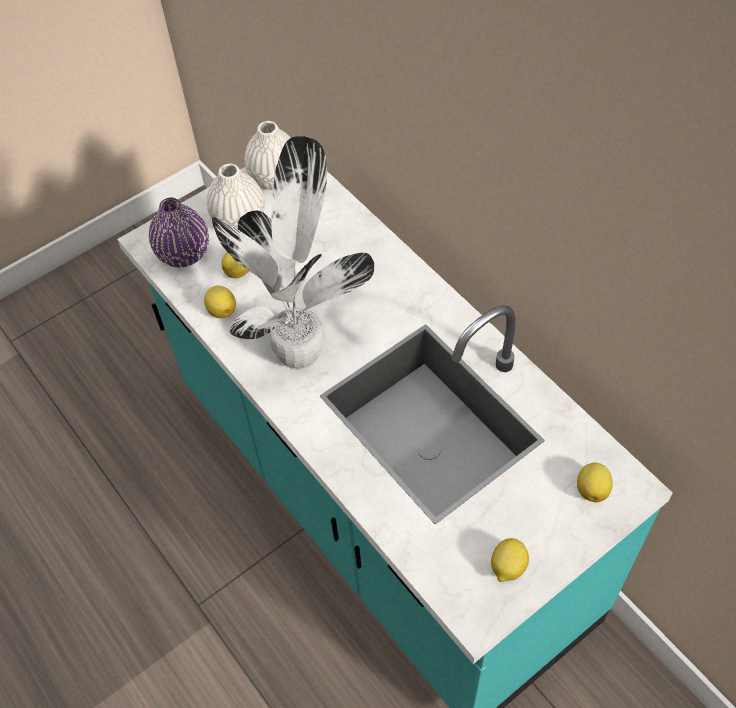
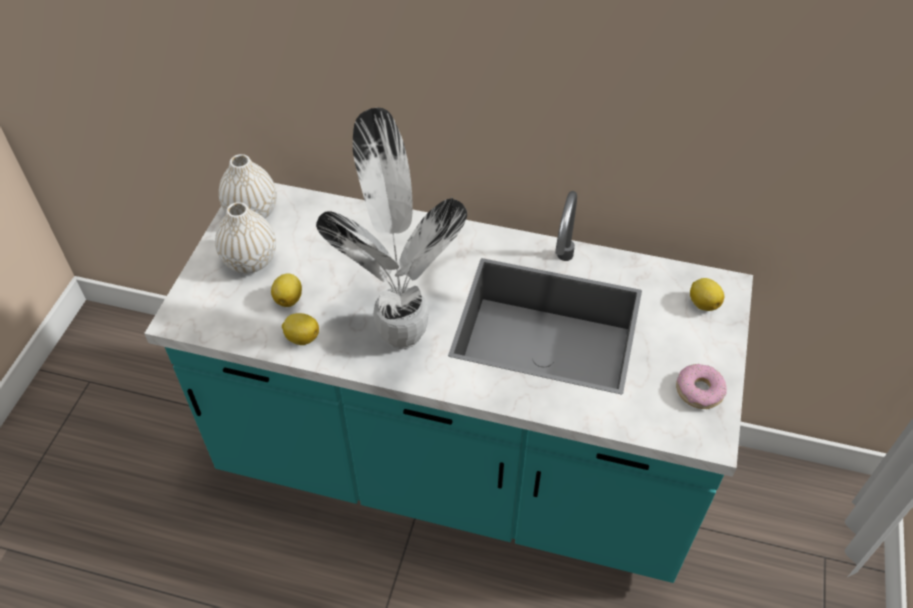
camera: 40 degrees left, 5 degrees down
purple vase [149,198,209,267] -> none
lemon [491,538,529,582] -> donut [676,364,727,409]

